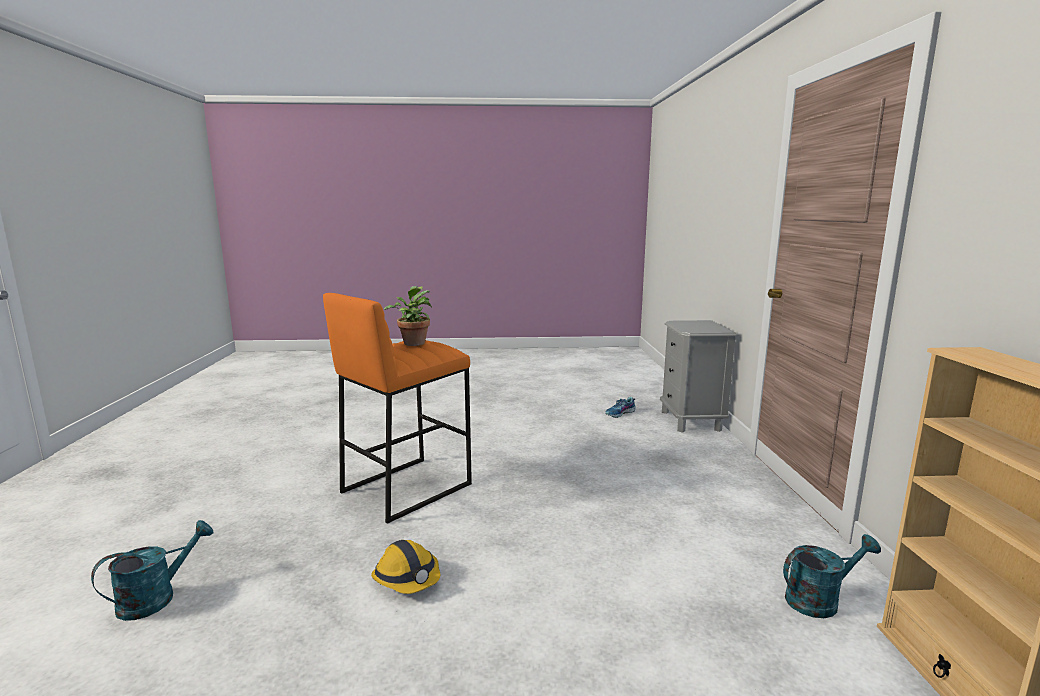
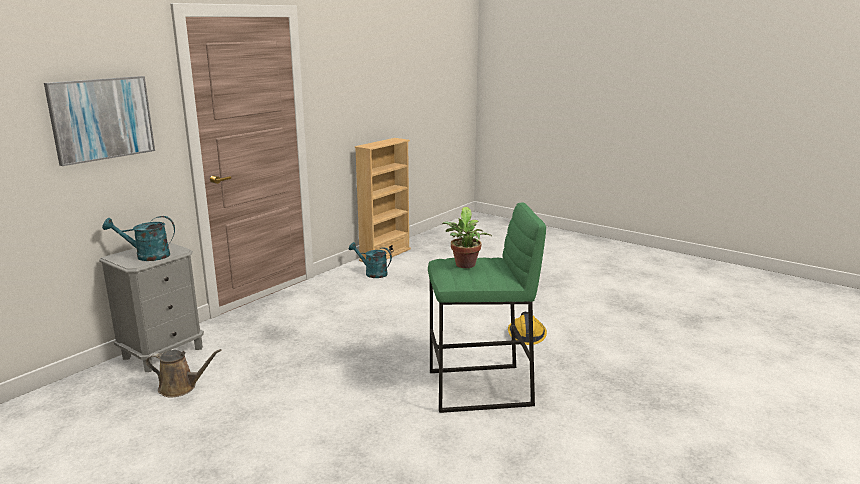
camera: 140 degrees left, 5 degrees up
turquoise watering can [91,520,213,621] -> turquoise watering can moved to [102,216,175,261]
orange stool [323,293,472,524] -> green stool [428,203,546,413]
shoe [605,397,636,418] -> brown watering can [146,349,221,397]
none -> picture [44,76,155,166]

